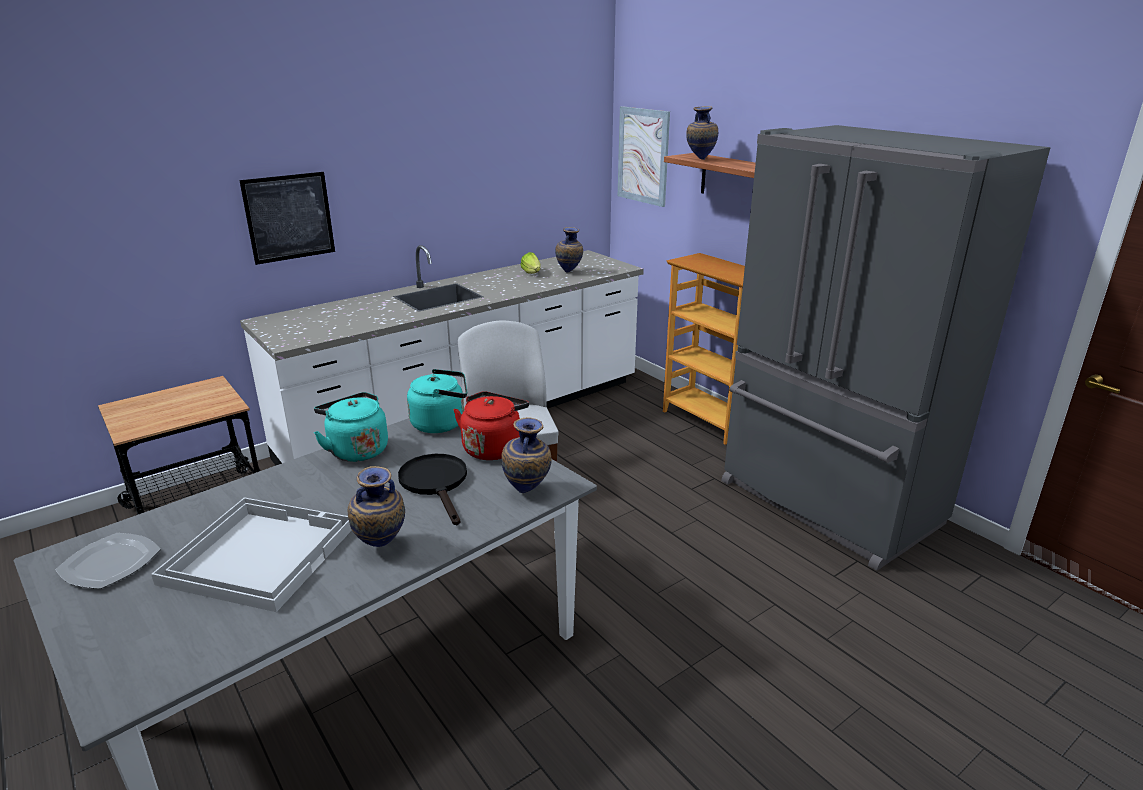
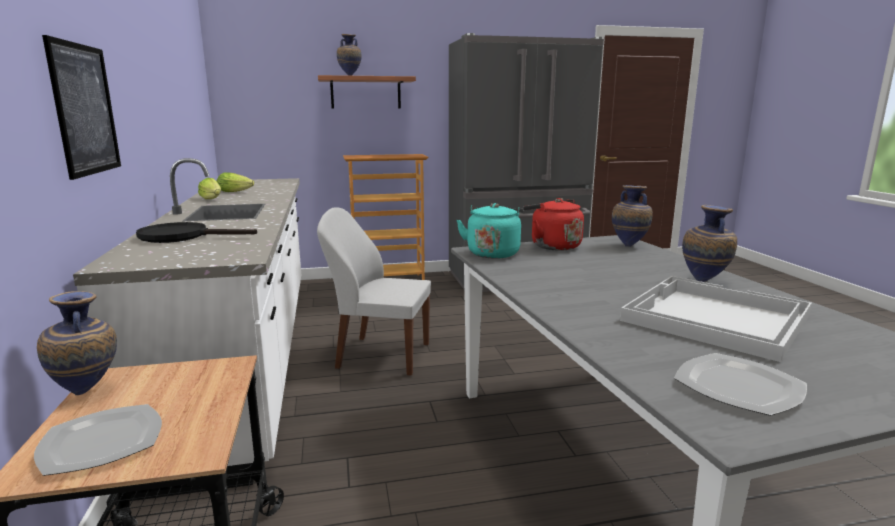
camera: 65 degrees left, 10 degrees down
turquoise kettle [314,392,388,462] -> none
black frying pan [398,454,467,525] -> black frying pan moved to [136,222,257,243]
vase [555,227,583,272] -> vase moved to [37,291,117,395]
picture [618,106,670,207] -> none
none -> plate [34,404,162,476]
none -> lettuce [198,177,221,199]

